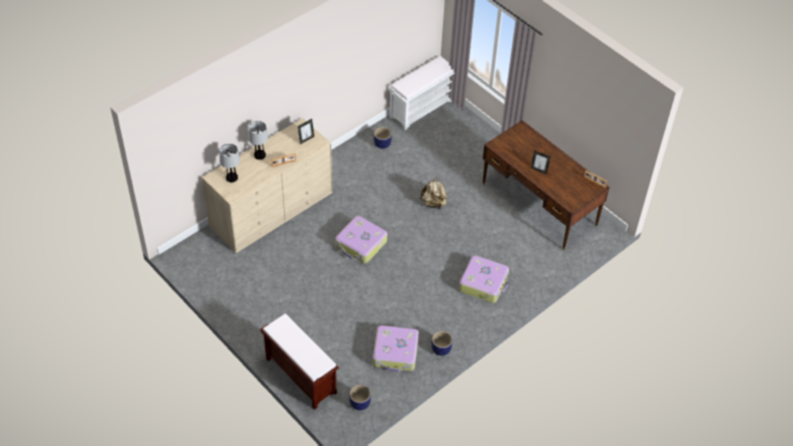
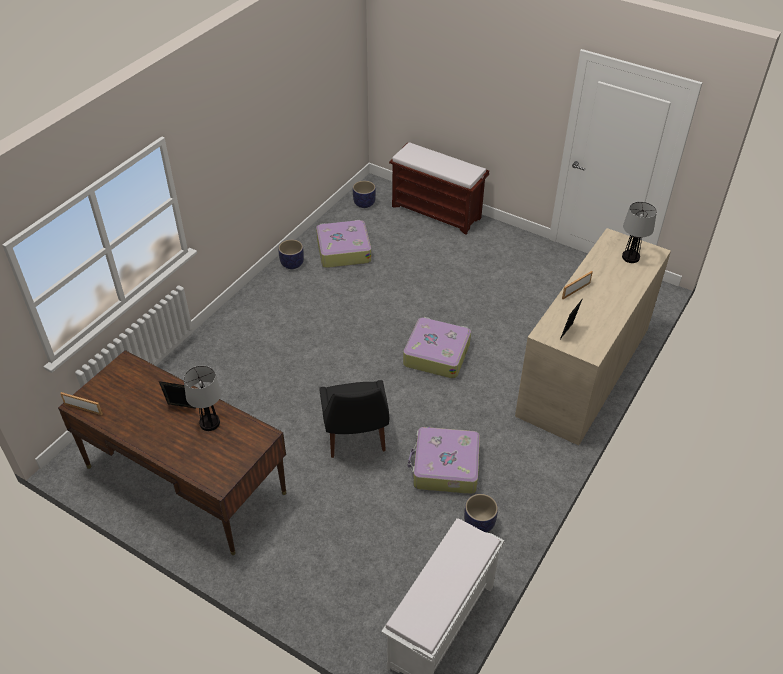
camera: 165 degrees right, 5 degrees down
table lamp [248,121,268,160] -> table lamp moved to [184,366,221,431]
beige backpack [420,178,448,209] -> black chair [319,380,389,458]
suitcase [459,255,509,303] -> suitcase moved to [408,427,480,494]

